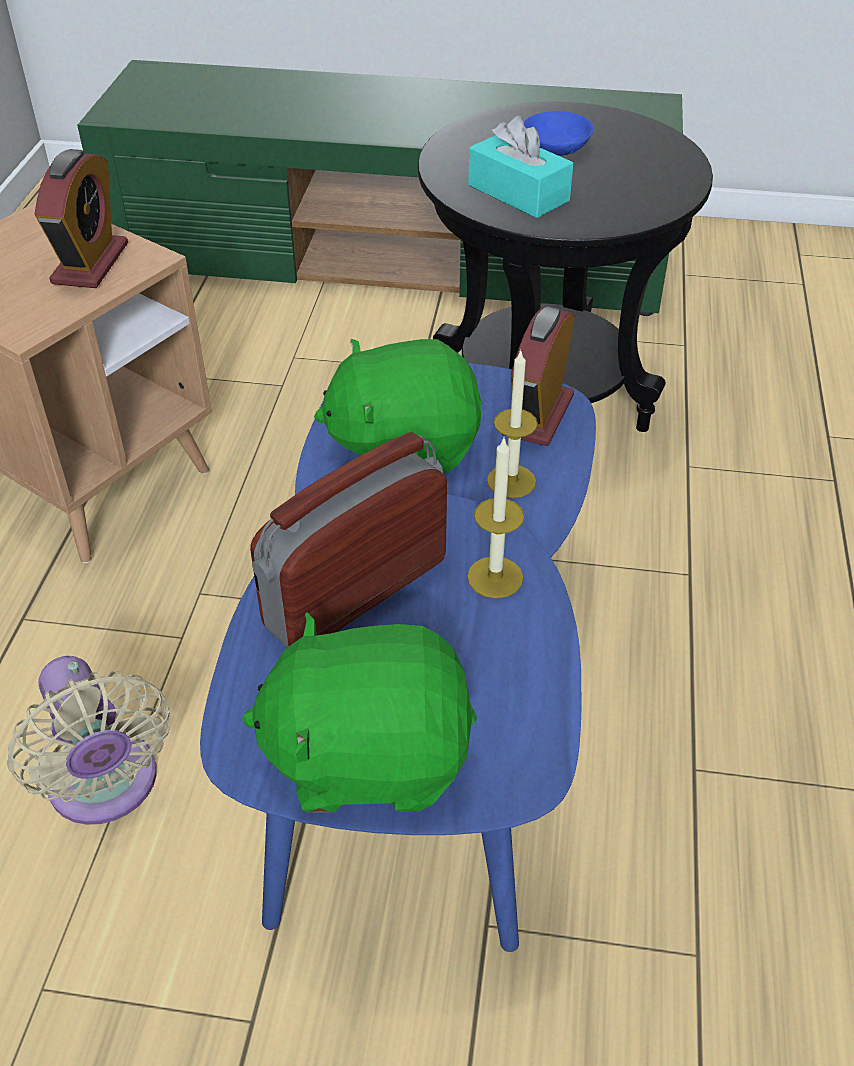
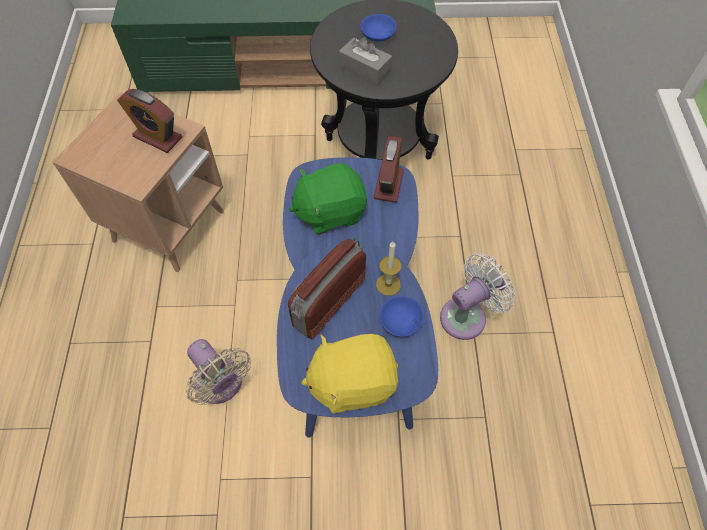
camera: 10 degrees left, 15 degrees up
alarm clock [35,149,128,288] -> alarm clock turned 120 degrees clockwise [117,89,182,153]
green plush toy [242,612,477,813] -> yellow plush toy [302,334,398,413]
turquoise tissue box [468,116,573,218] -> grey tissue box [339,37,392,86]
candle [487,349,538,498] -> none
none -> blue bowl [379,296,424,337]
none -> white fan [440,253,515,340]

